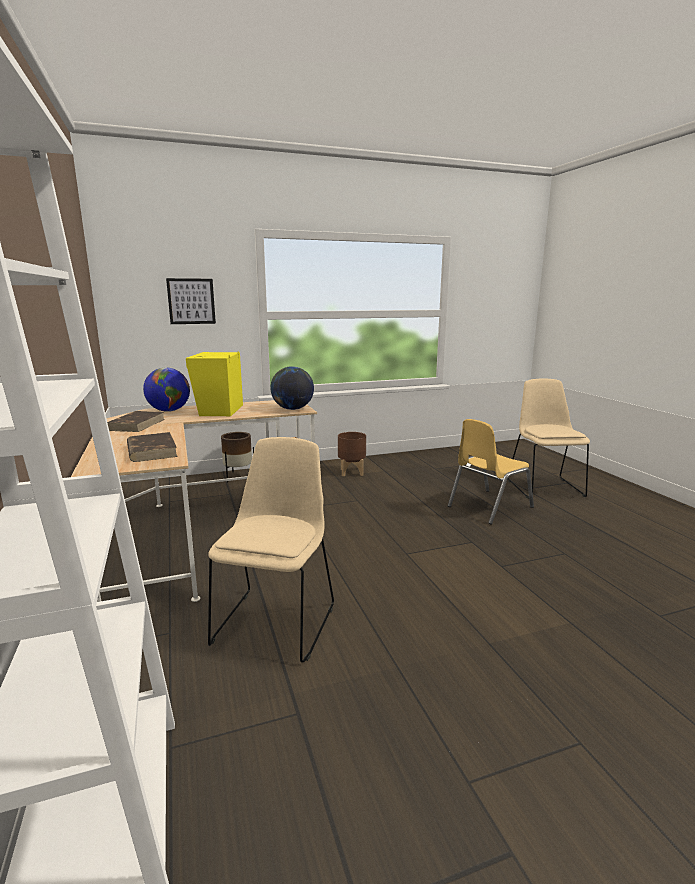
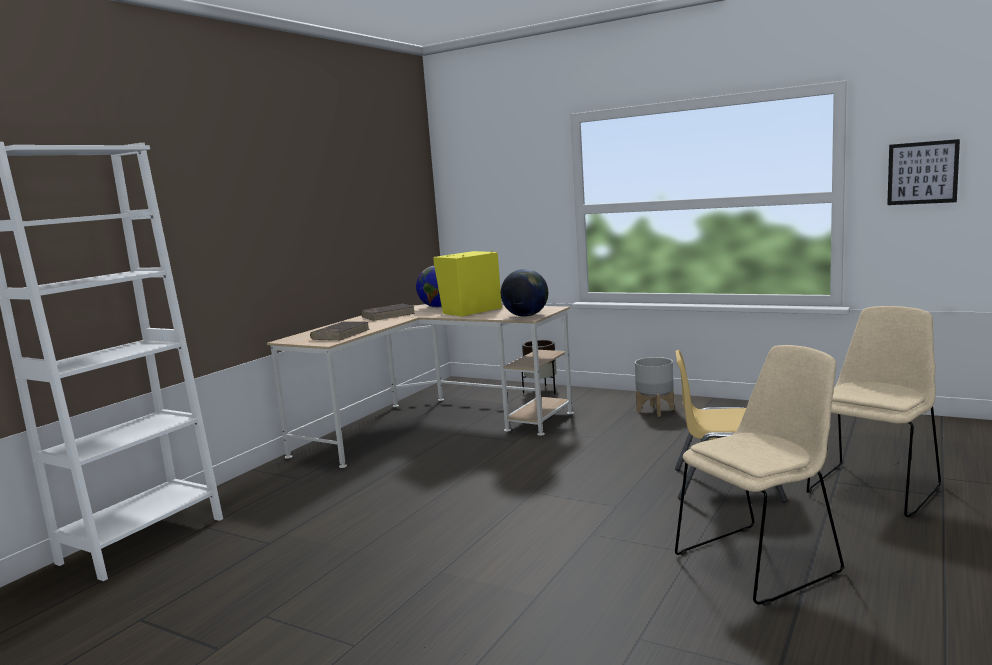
camera: 50 degrees right, 5 degrees down
picture [166,278,216,324] -> picture moved to [887,139,960,205]
beige chair [208,437,334,663] -> beige chair moved to [675,345,844,606]
brown planter [338,432,366,476] -> grey planter [635,357,674,417]

